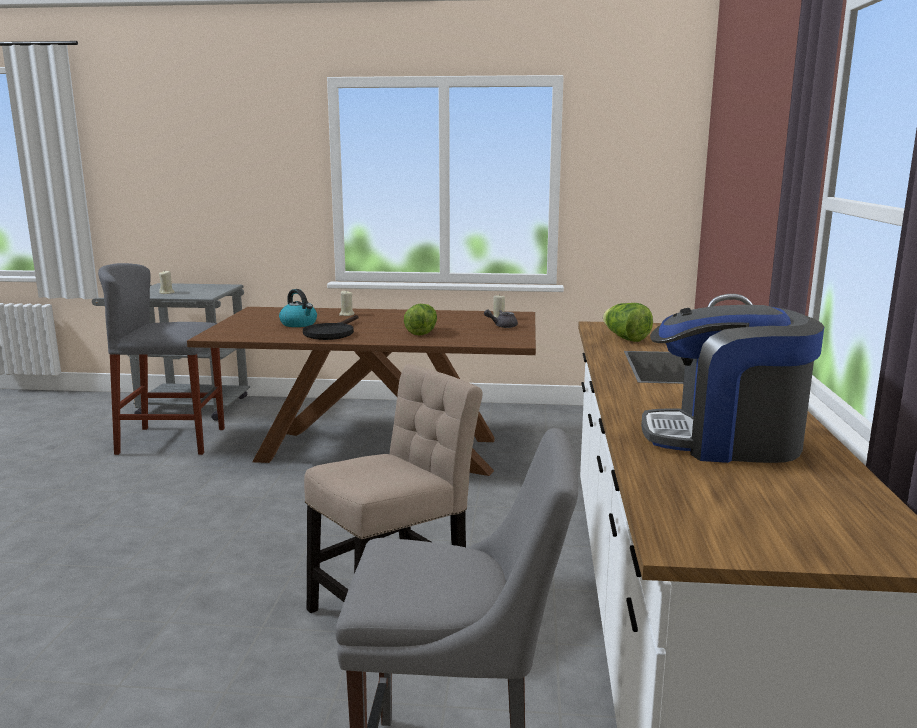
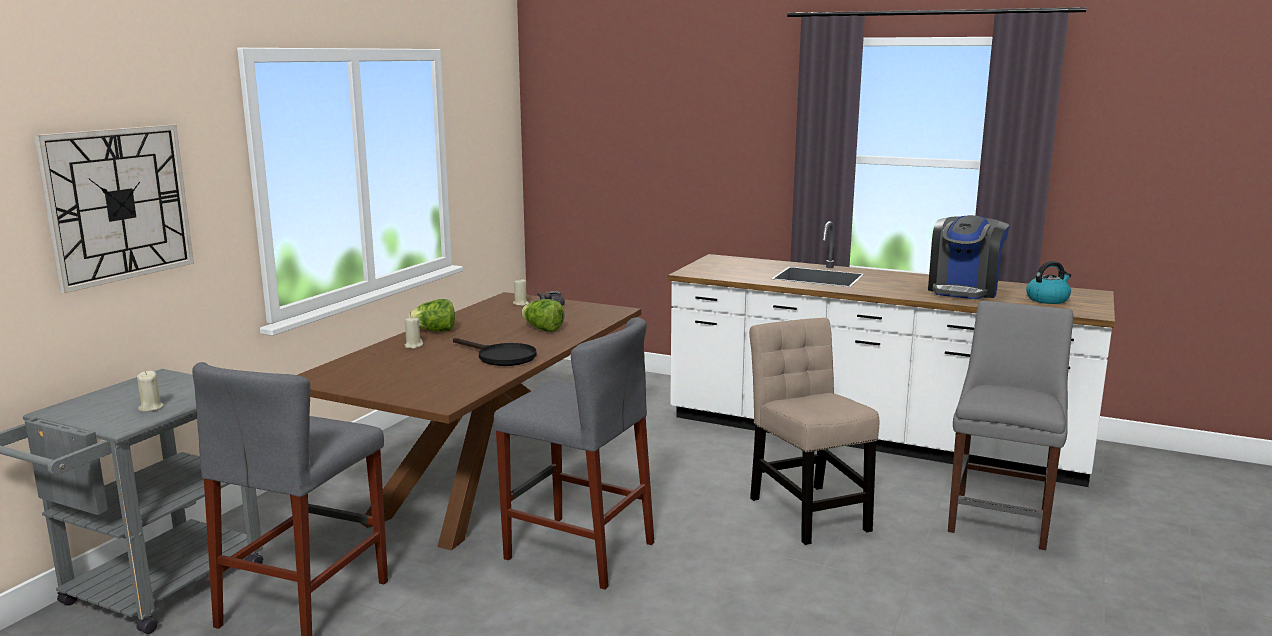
camera: 70 degrees left, 0 degrees up
kettle [279,289,317,327] -> kettle moved to [1026,261,1071,304]
lettuce [603,303,653,342] -> lettuce moved to [408,299,455,332]
none -> wall clock [34,125,194,293]
none -> grey stool [494,317,654,589]

